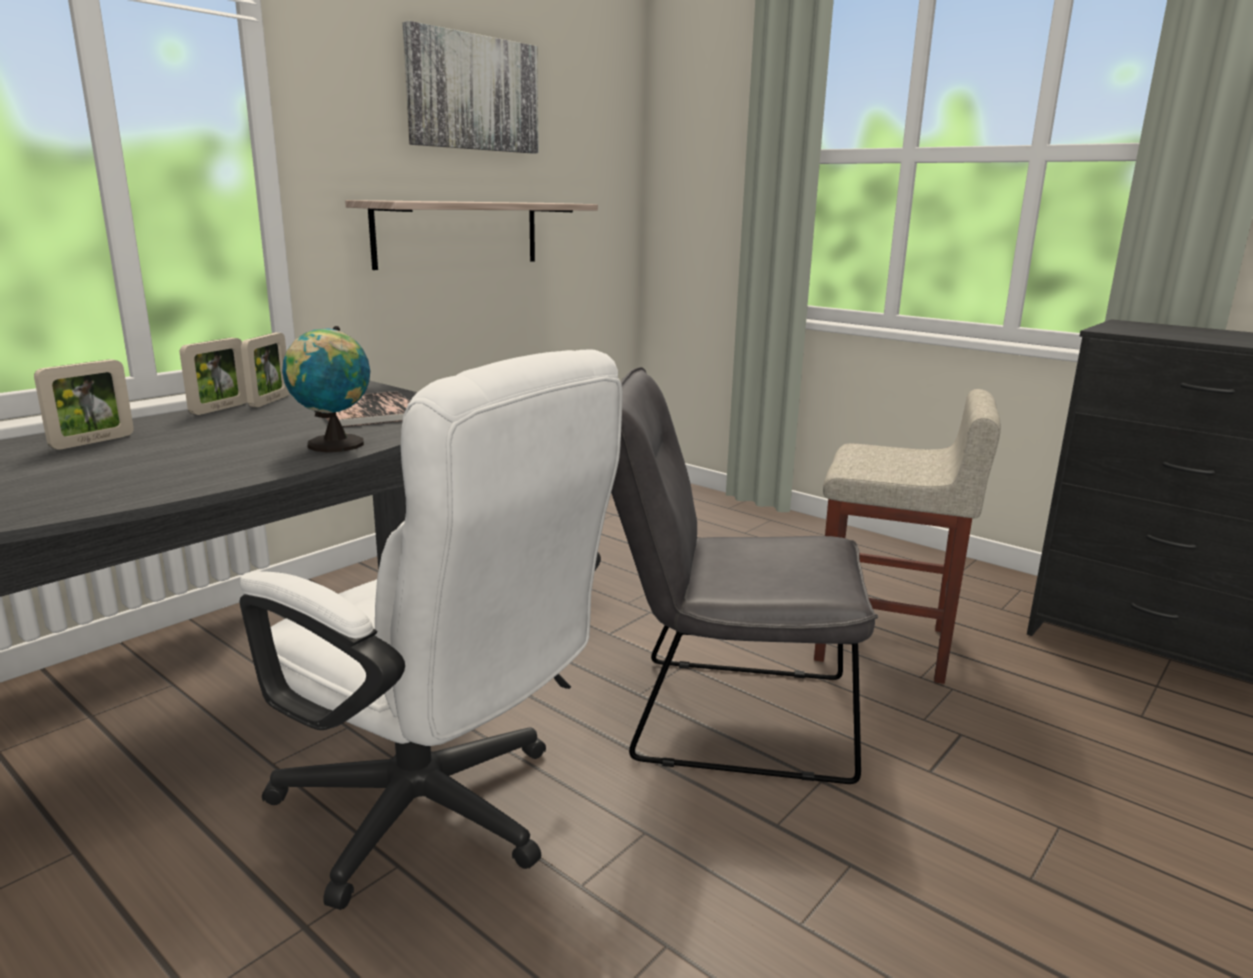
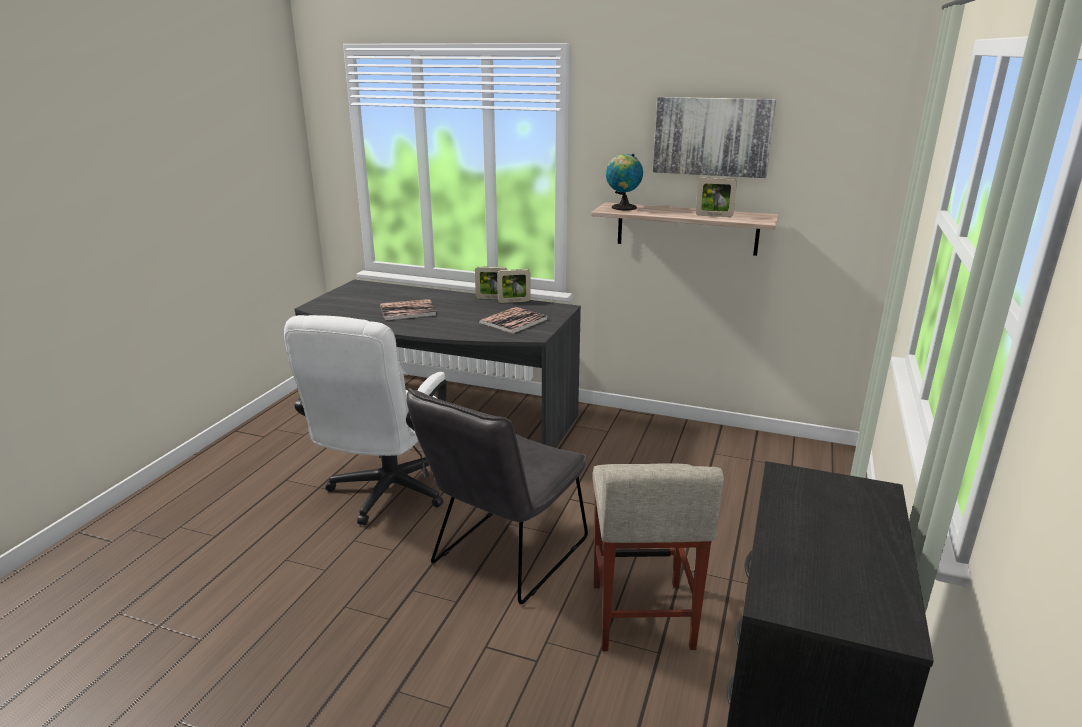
camera: 70 degrees right, 5 degrees up
picture frame [34,359,134,450] -> picture frame moved to [696,178,737,217]
globe [282,326,370,452] -> globe moved to [606,154,643,210]
grey chair [611,367,878,784] -> grey chair turned 135 degrees counterclockwise [407,388,588,604]
none -> book [380,299,436,321]

